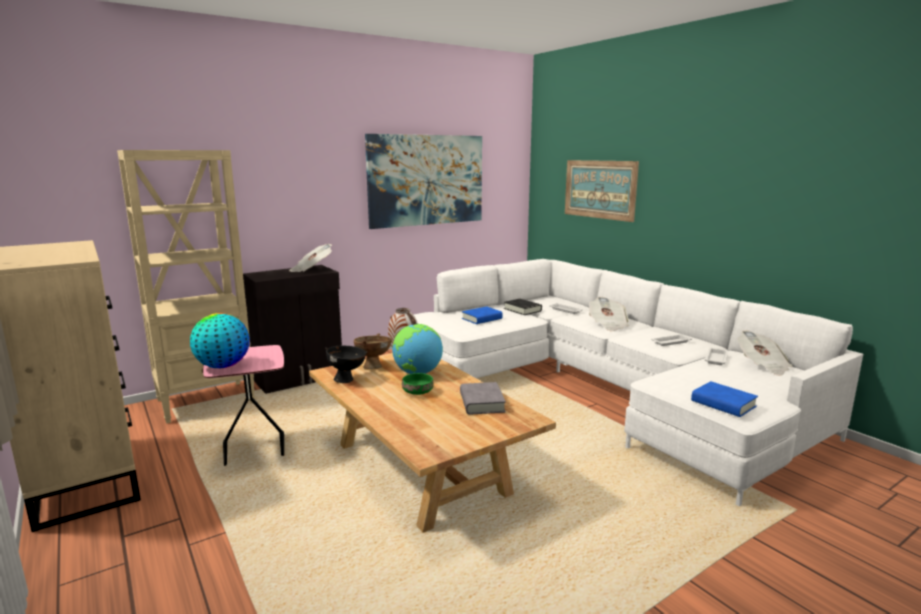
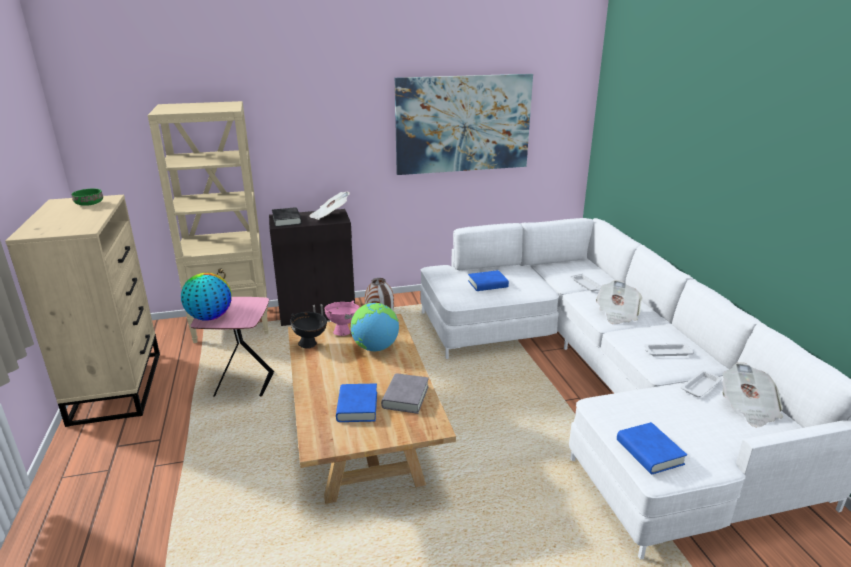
camera: 20 degrees right, 10 degrees up
brown bowl [354,333,392,369] -> pink bowl [325,301,360,336]
green bowl [402,373,433,395] -> green bowl moved to [72,189,103,206]
black book [504,299,542,315] -> black book moved to [272,207,302,227]
picture [565,160,639,222] -> none
none -> blue book [336,383,377,422]

